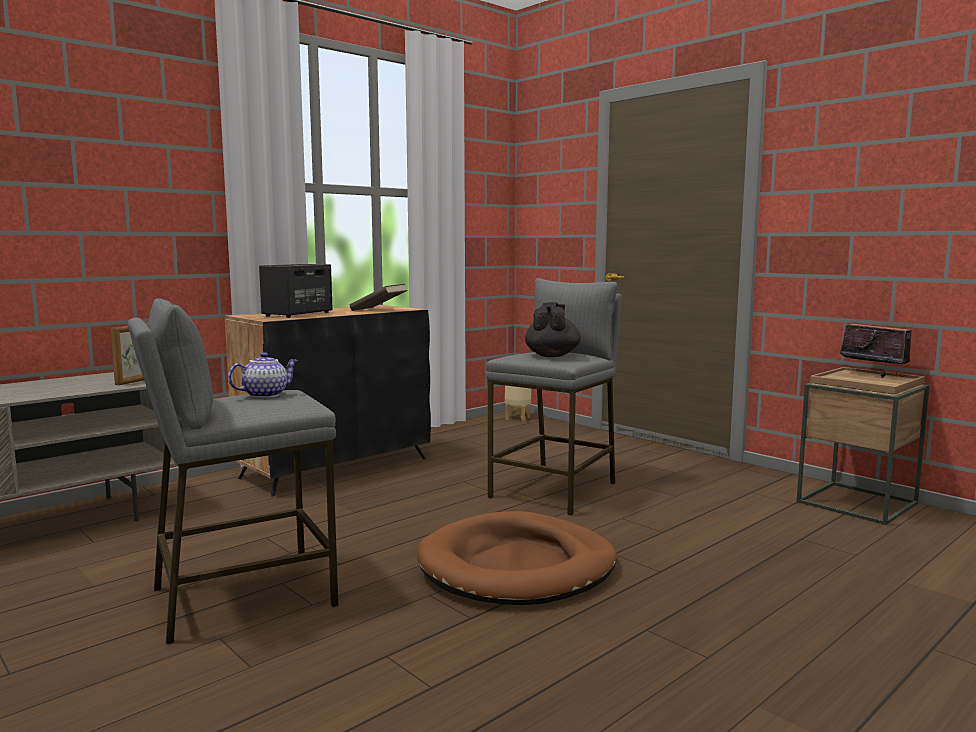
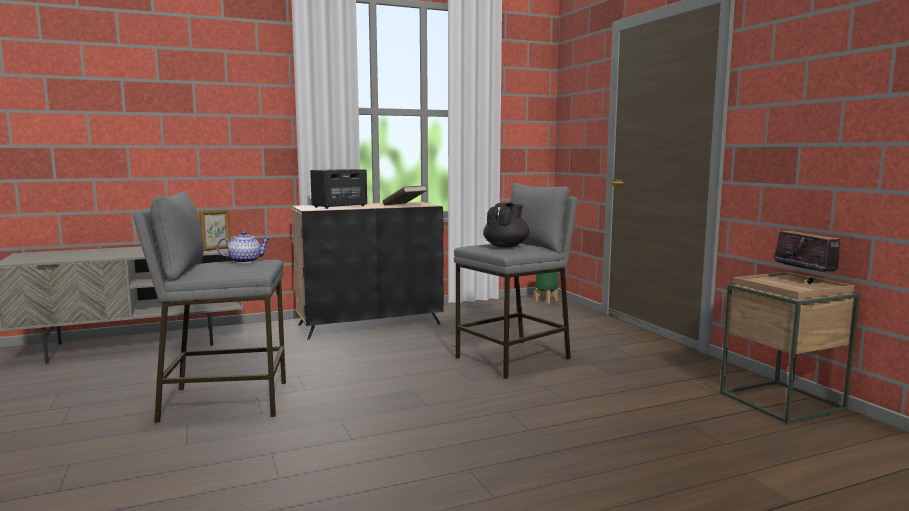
camera: 20 degrees right, 0 degrees up
brown dog bed [417,511,617,605] -> none
beige planter [505,386,531,422] -> green planter [535,272,558,303]

